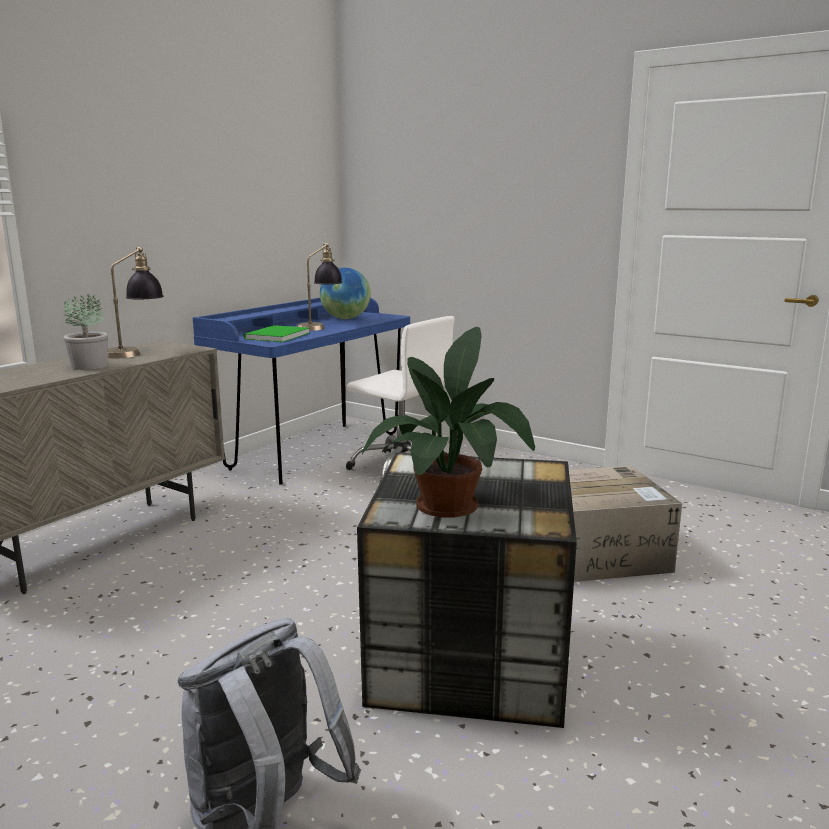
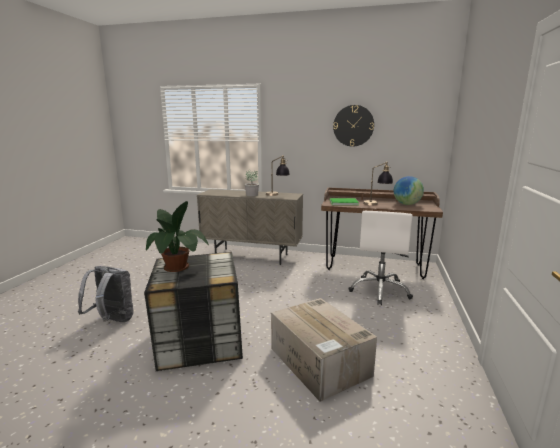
camera: 70 degrees right, 0 degrees up
blue desk [193,298,410,485] -> brown desk [321,187,443,279]
none -> wall clock [333,105,374,147]

